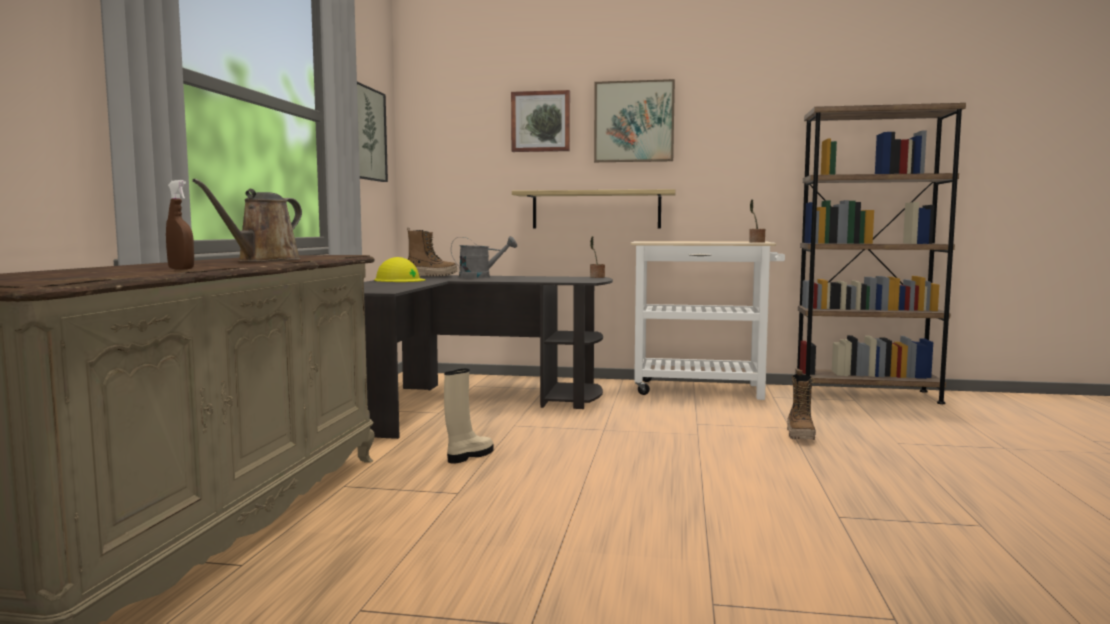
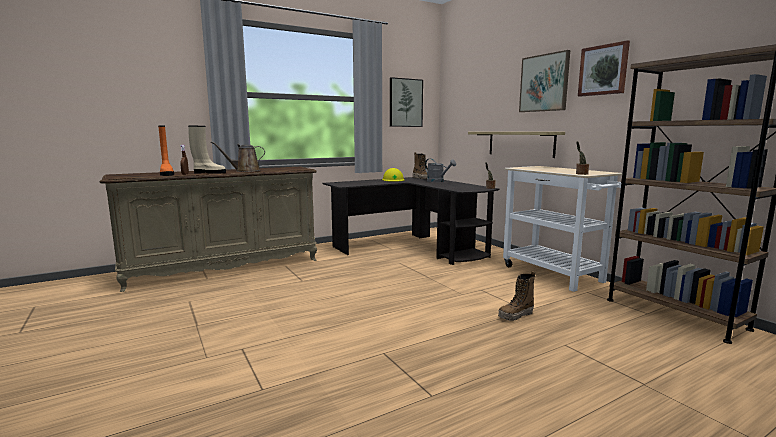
camera: 50 degrees right, 5 degrees up
beige boot [444,369,494,464] -> beige boot moved to [188,125,226,174]
picture [511,90,570,152] -> picture moved to [578,40,630,97]
none -> orange boot [158,125,174,176]

